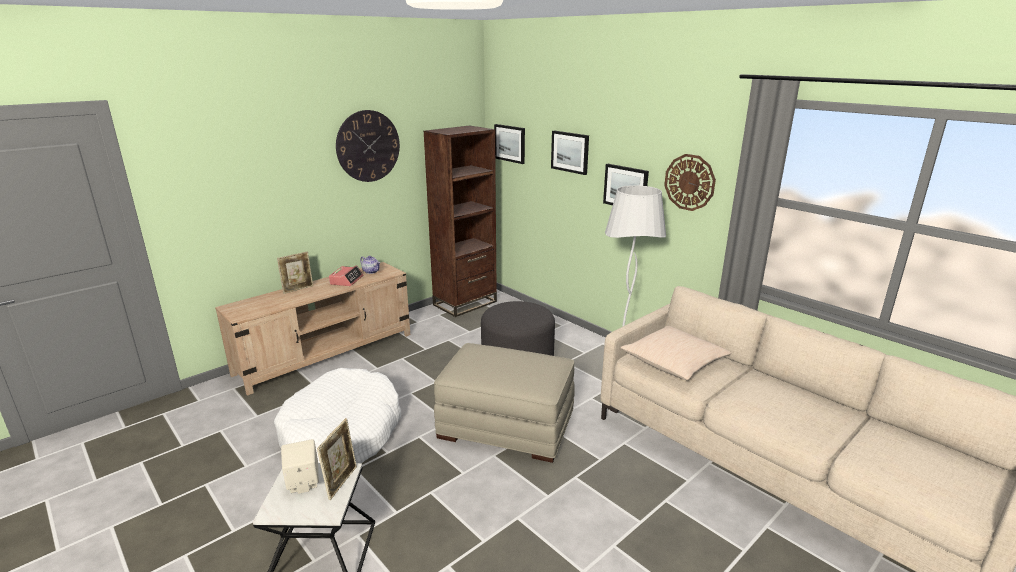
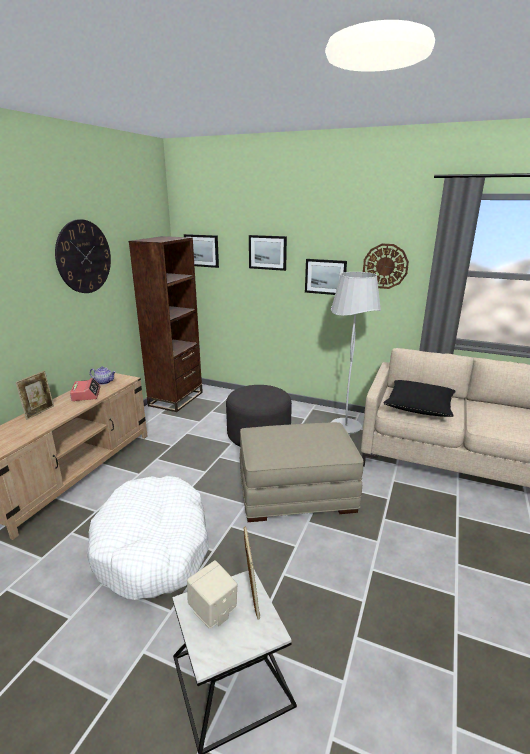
camera: 25 degrees left, 0 degrees up
beige pillow [620,326,732,380] -> black pillow [383,380,456,417]

